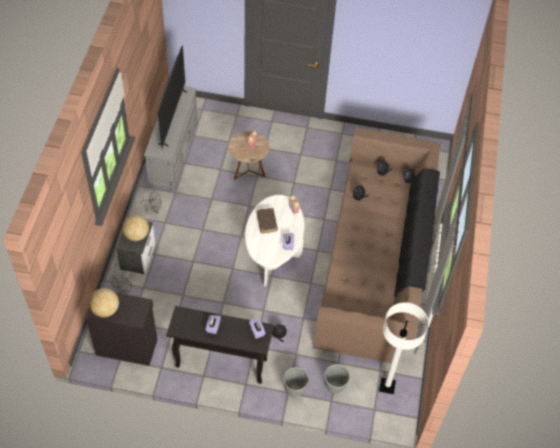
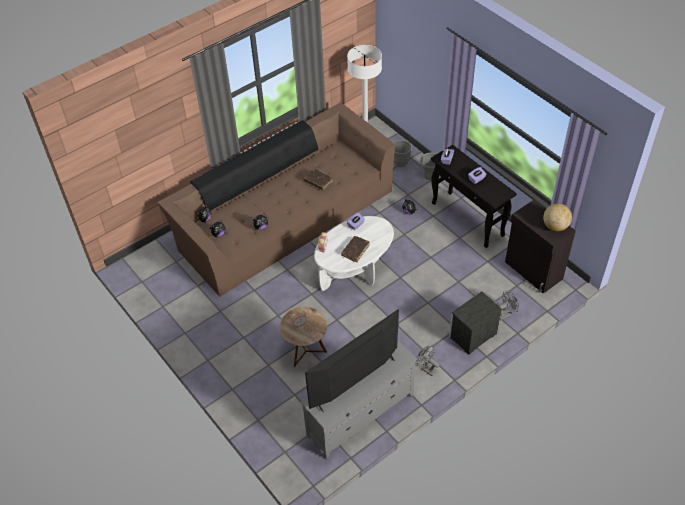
camera: 135 degrees left, 5 degrees down
globe [122,215,149,241] -> none
none -> brown book [304,169,333,190]

